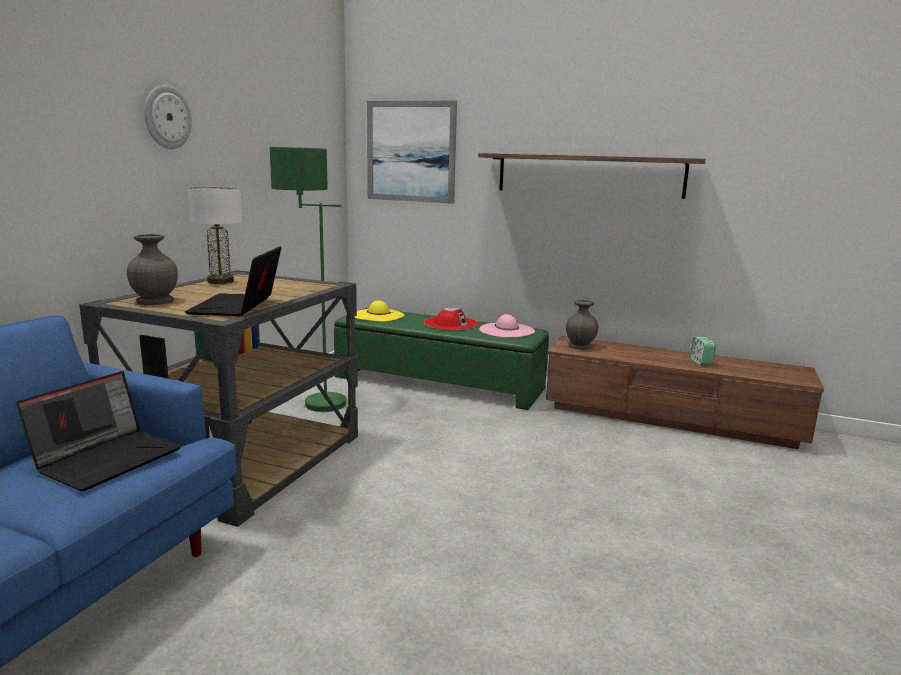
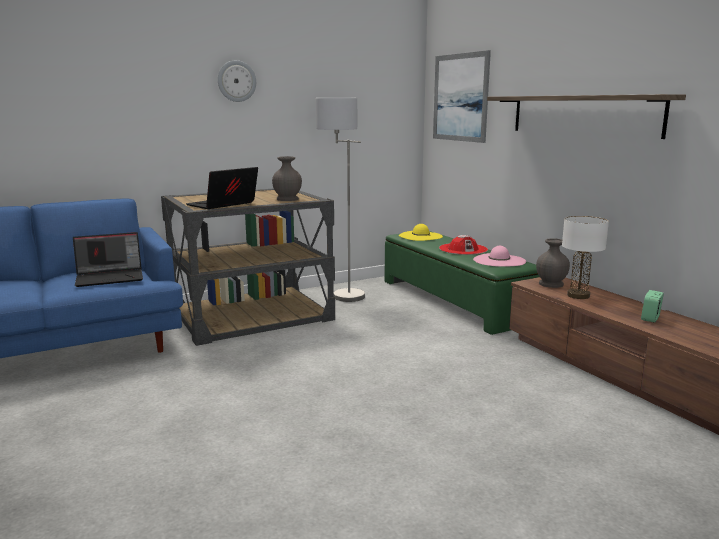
camera: 40 degrees right, 0 degrees up
grey vase [127,234,178,305] -> grey vase moved to [272,156,302,201]
table lamp [188,187,242,284] -> table lamp moved to [562,216,609,299]
green floor lamp [270,147,346,412] -> grey floor lamp [316,98,365,302]

